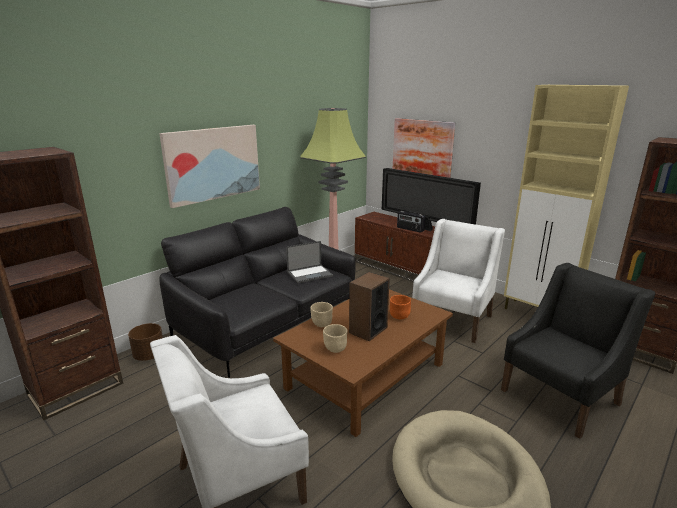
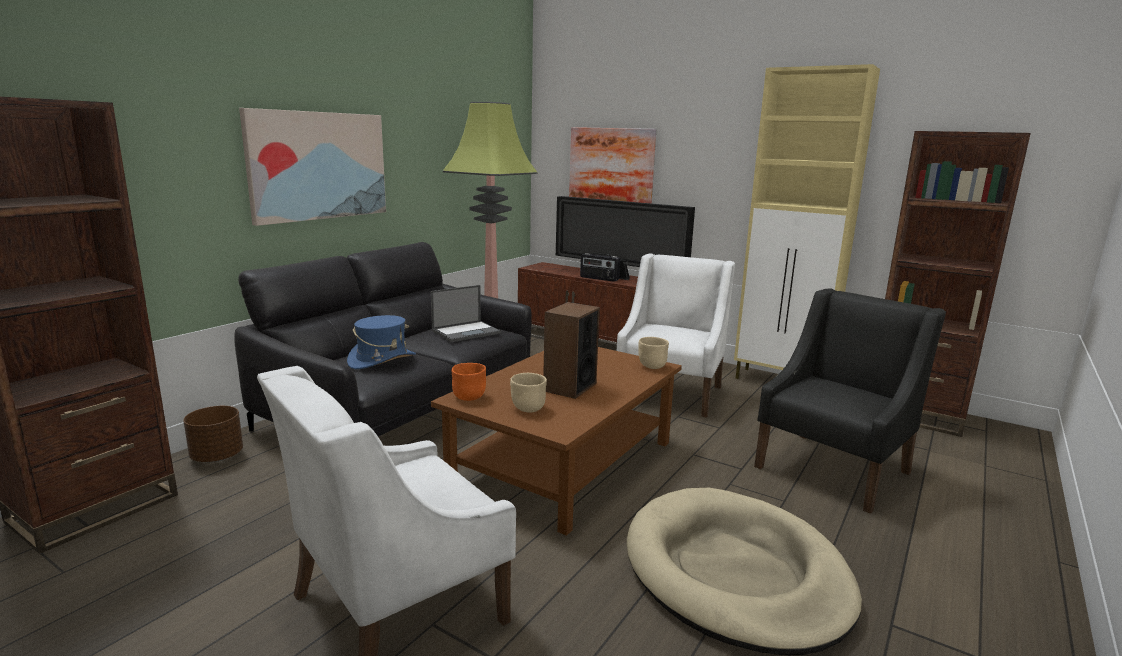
camera: 10 degrees left, 5 degrees down
beige bowl [310,302,333,327] -> beige bowl moved to [638,337,669,369]
orange bowl [390,295,411,319] -> orange bowl moved to [452,363,486,401]
none -> blue hat [347,315,416,369]

